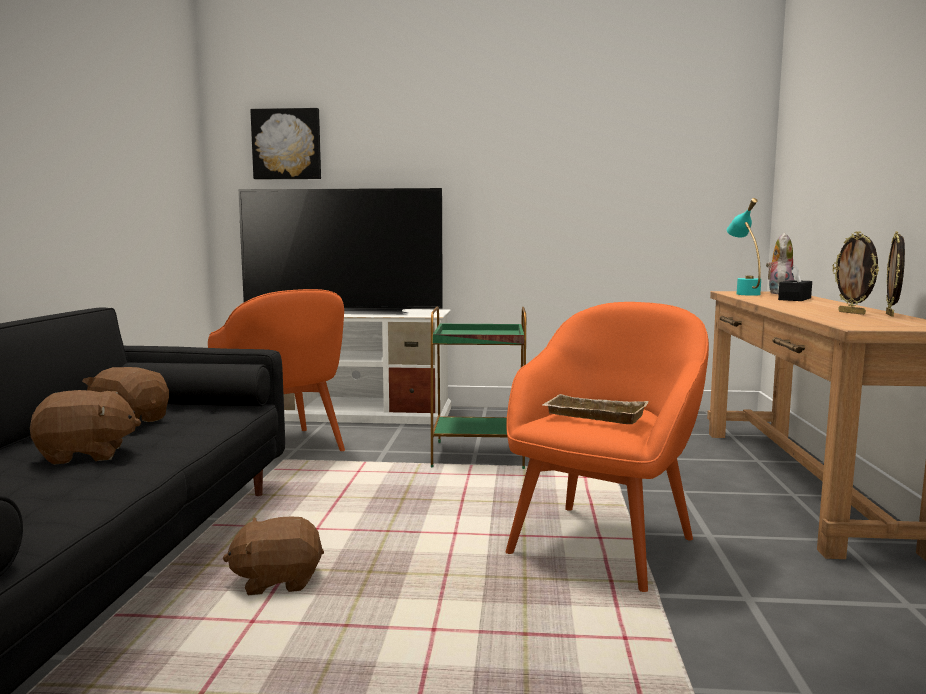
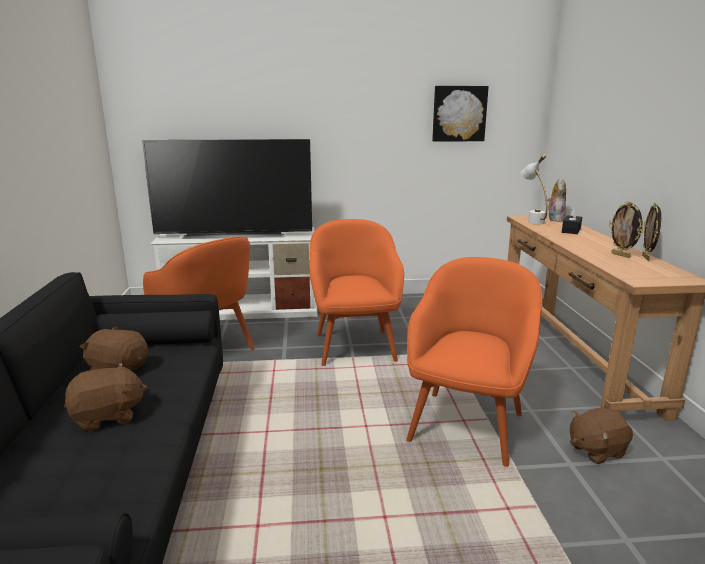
camera: 10 degrees left, 10 degrees up
brown plush toy [223,517,324,595] -> brown plush toy moved to [570,408,633,464]
picture [250,108,321,179] -> picture moved to [432,86,489,142]
green side table [431,306,526,469] -> orange armchair [310,219,404,366]
beige tray [542,394,649,424] -> none
turquoise table lamp [727,198,761,296] -> white table lamp [521,155,547,224]

